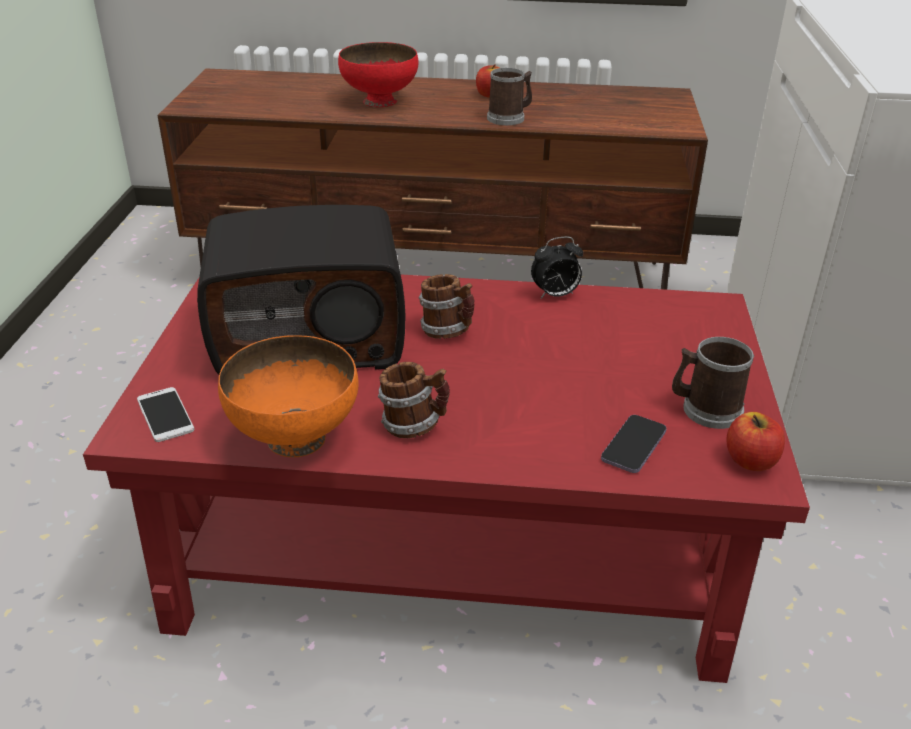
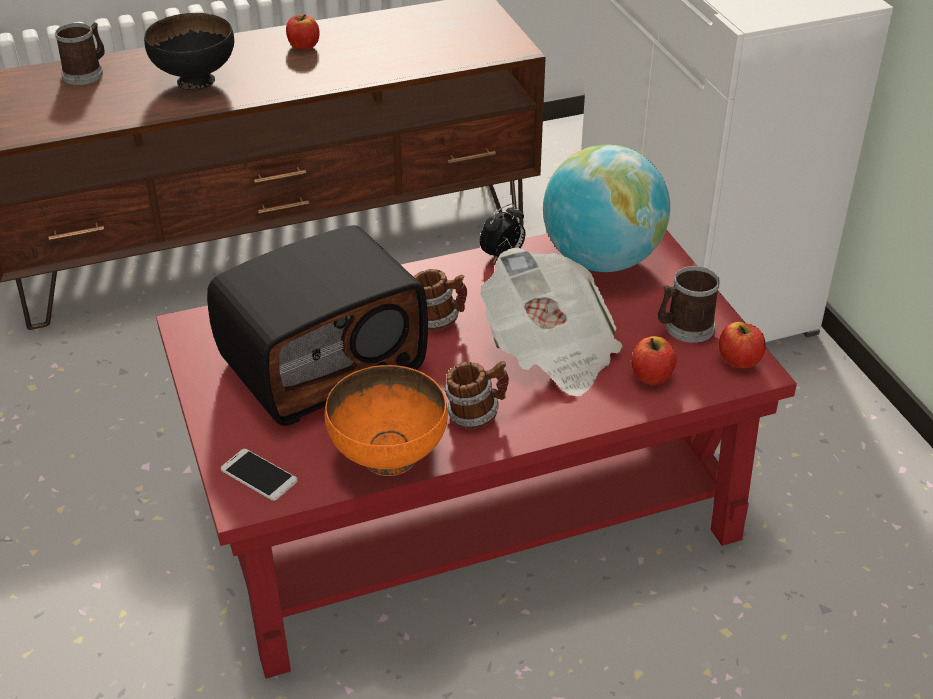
camera: 25 degrees left, 5 degrees up
red bowl [338,42,418,107] -> black bowl [144,13,234,90]
mug [487,68,532,125] -> mug moved to [55,22,105,85]
phone [601,415,667,473] -> apple [632,336,676,385]
none -> newspaper [480,247,623,396]
none -> globe [543,145,670,272]

